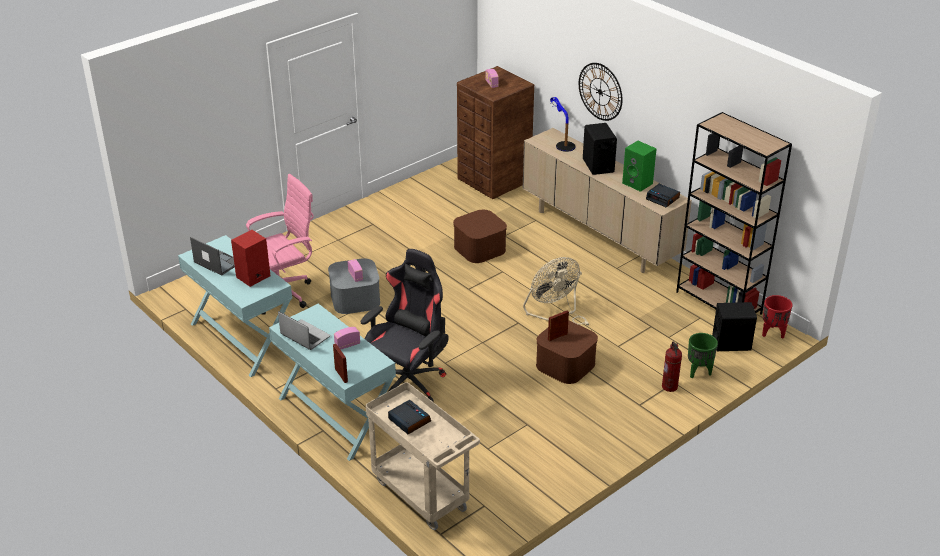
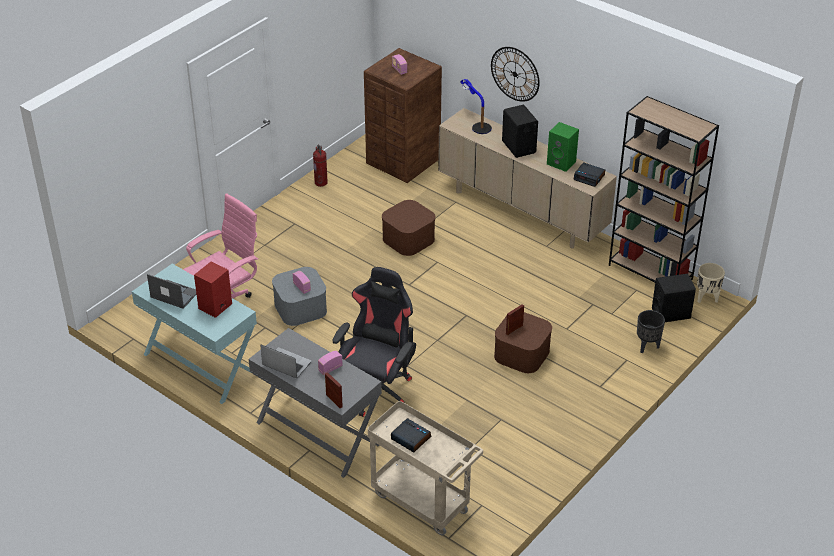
camera: 10 degrees left, 5 degrees up
turquoise desk [269,304,396,461] -> grey desk [248,328,382,478]
beige fan [523,257,589,326] -> none
fire extinguisher [662,341,682,392] -> fire extinguisher moved to [313,145,328,187]
green planter [688,333,718,378] -> black planter [637,310,665,354]
red planter [762,295,793,338] -> beige planter [697,263,725,303]

